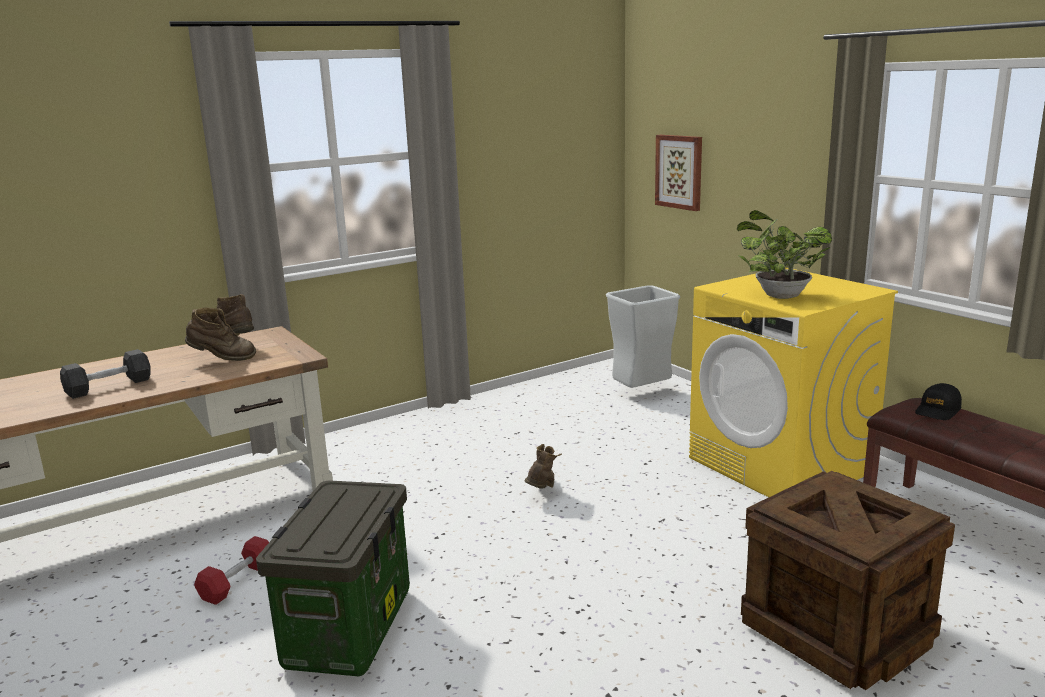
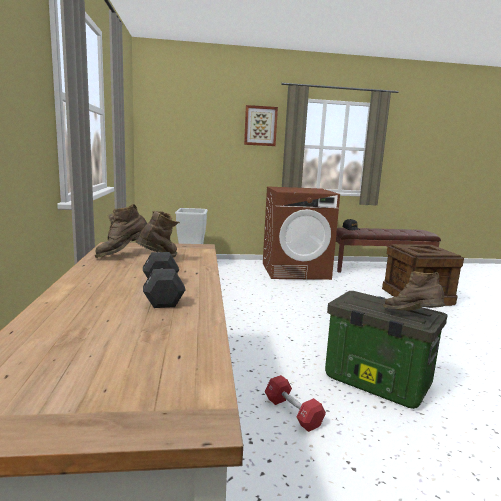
camera: 65 degrees left, 5 degrees down
brown boot [525,444,562,489] -> brown boot moved to [383,271,445,310]
picture [655,135,702,211] -> picture moved to [244,105,278,146]
yellow washing machine [689,268,898,497] -> brown washing machine [263,186,340,280]
potted plant [737,210,832,299] -> none

